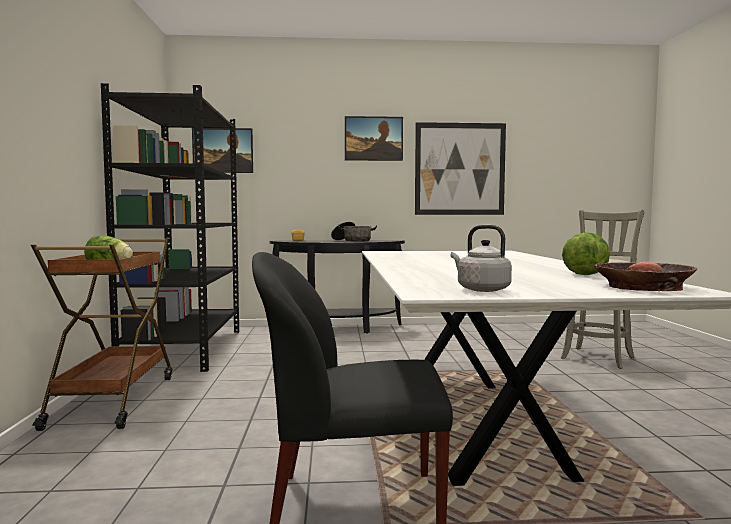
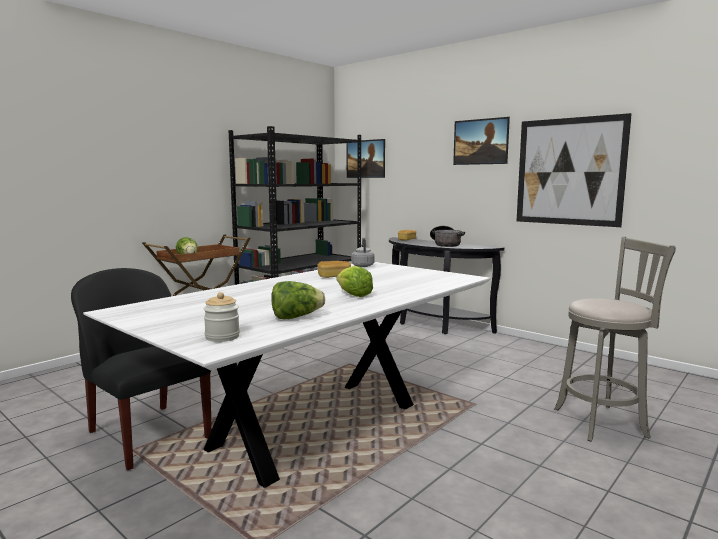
camera: 45 degrees right, 5 degrees up
grey kettle [451,225,512,292] -> grey kettle moved to [351,238,374,267]
bowl [594,262,697,291] -> jar [203,292,240,342]
none -> bread [317,261,351,278]
none -> lettuce [337,266,373,297]

